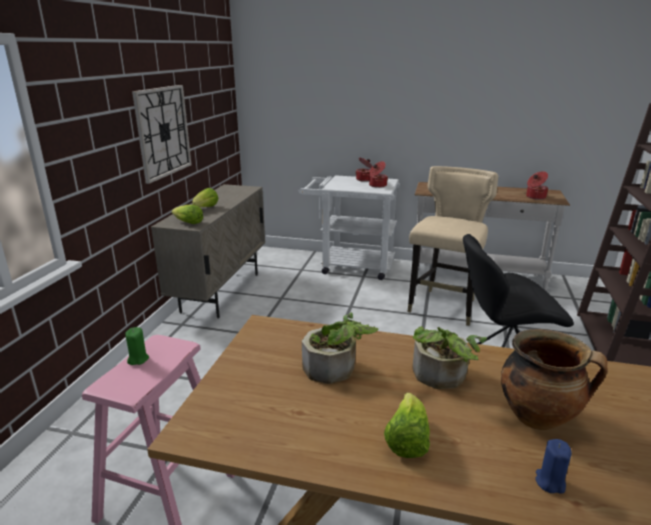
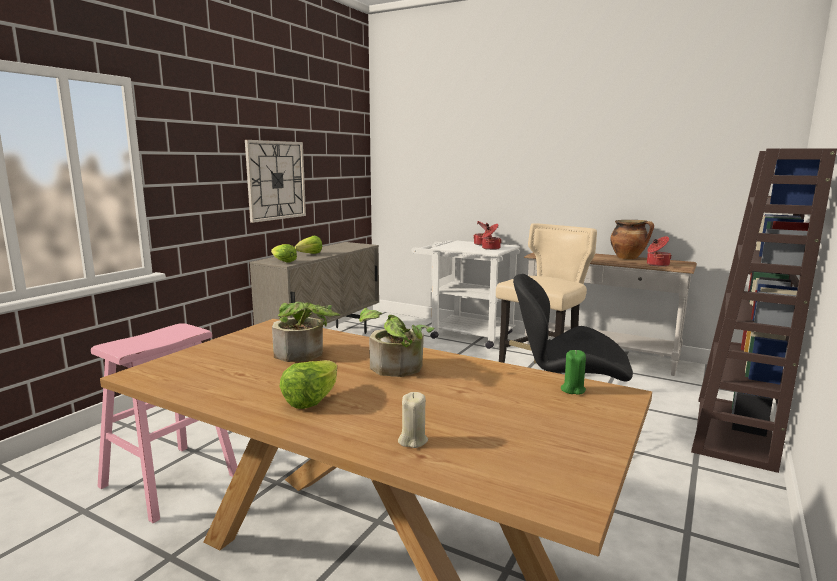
camera: 15 degrees right, 10 degrees down
green candle [125,327,149,365] -> green candle moved to [561,350,586,395]
cooking pot [501,329,607,430] -> cooking pot moved to [611,220,654,259]
blue candle [536,439,572,494] -> beige candle [398,392,428,448]

